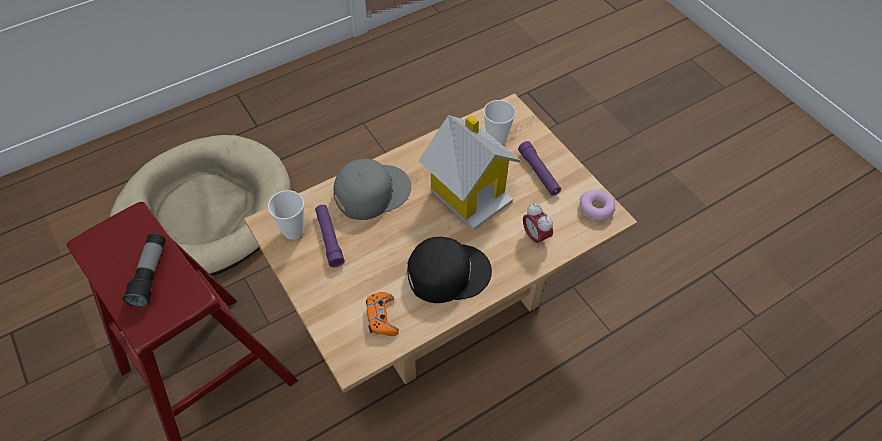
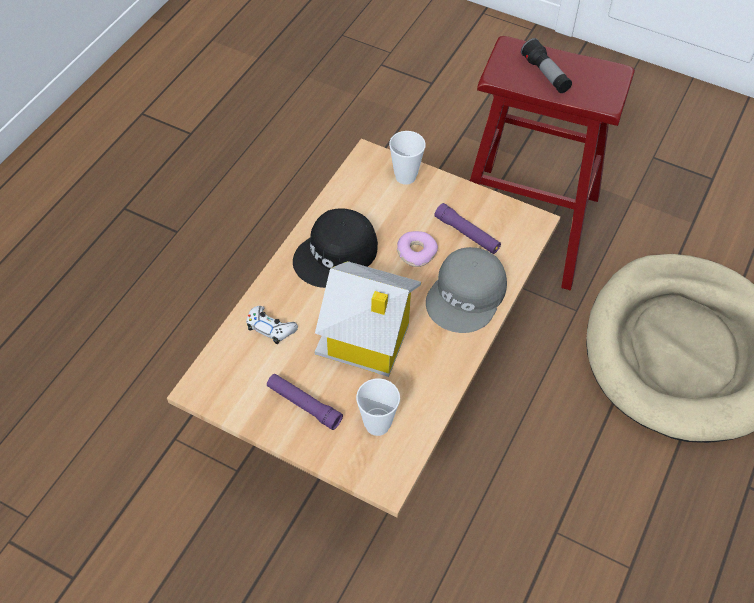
camera: 150 degrees right, 0 degrees up
cup [268,190,304,240] -> cup moved to [389,131,426,185]
orange game controller [366,292,399,336] -> none
alarm clock [523,203,553,247] -> white game controller [246,306,298,344]
donut [580,190,616,221] -> donut moved to [397,231,438,267]

